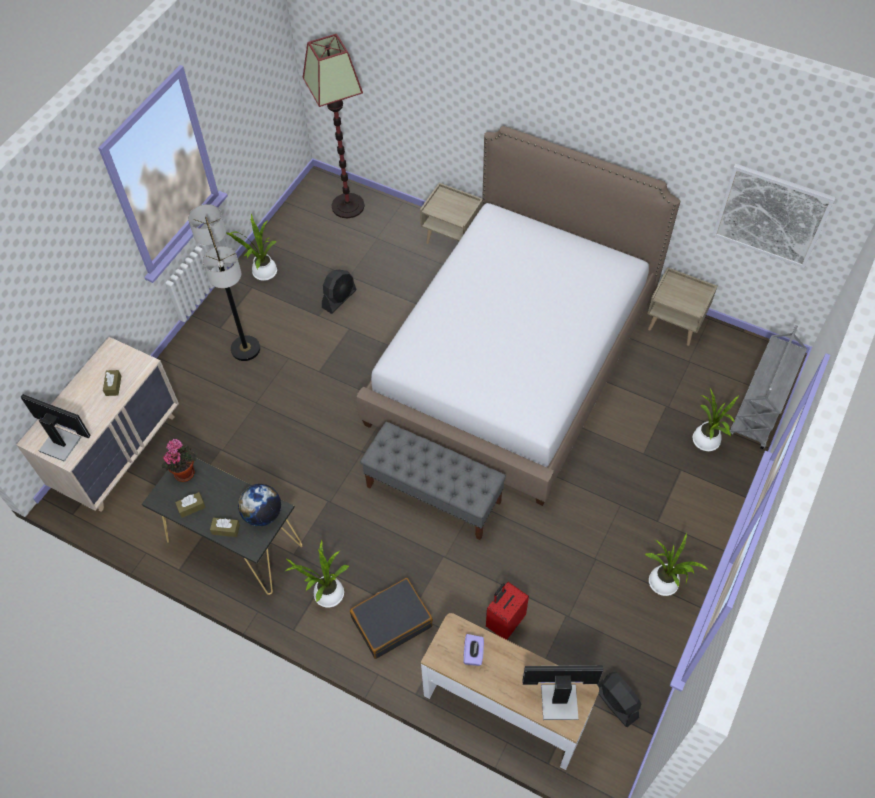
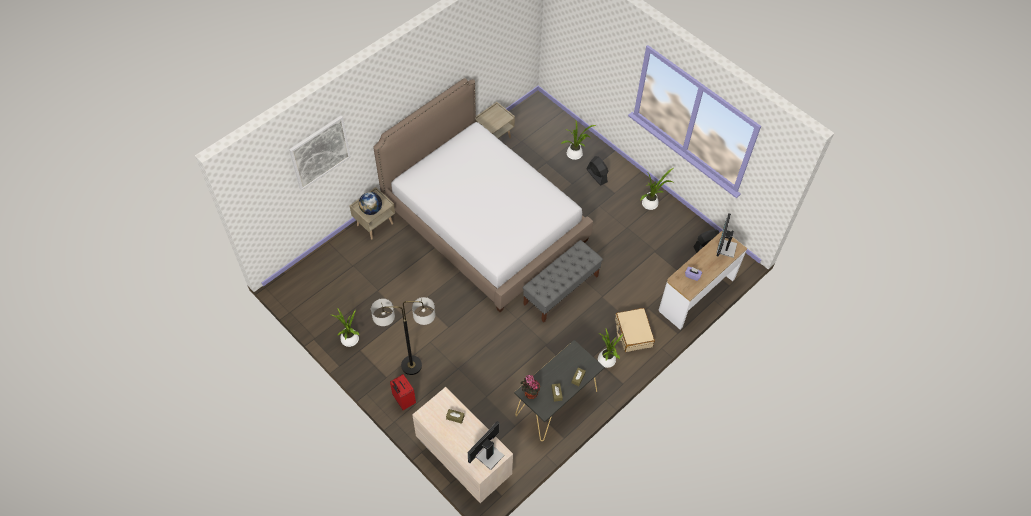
camera: 75 degrees left, 0 degrees up
globe [238,484,281,526] -> globe moved to [359,192,382,215]
floor lamp [303,34,365,218] -> none
black fan [322,270,356,314] -> black fan moved to [587,156,608,185]
black suitcase [350,578,433,659] -> beige suitcase [615,308,655,352]
red suitcase [486,582,529,640] -> red suitcase moved to [390,374,416,410]
picture [713,164,836,268] -> picture moved to [289,116,350,190]
grey cart [729,325,807,449] -> none

